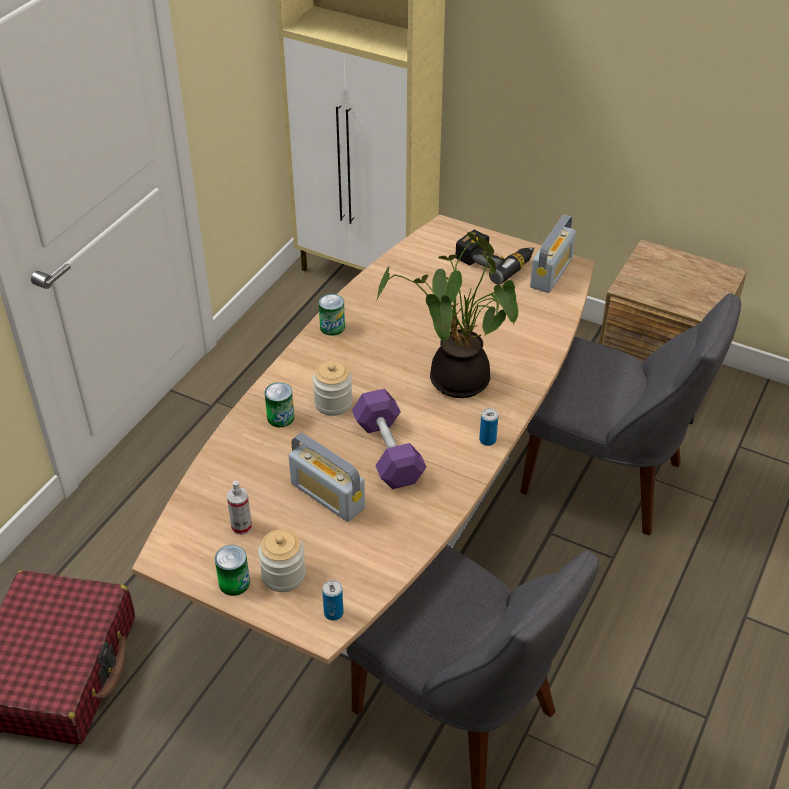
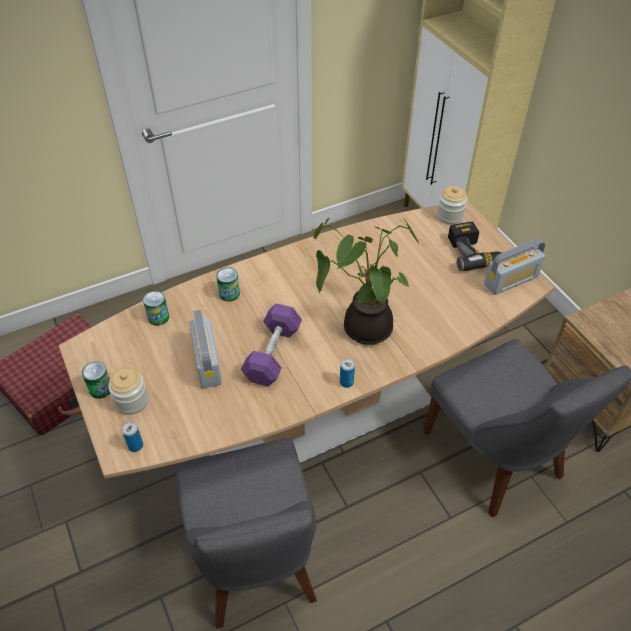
camera: 35 degrees right, 5 degrees up
spray bottle [227,481,252,535] -> none
jar [313,361,353,416] -> jar moved to [437,186,468,225]
can [319,294,345,336] -> can moved to [143,291,169,326]

